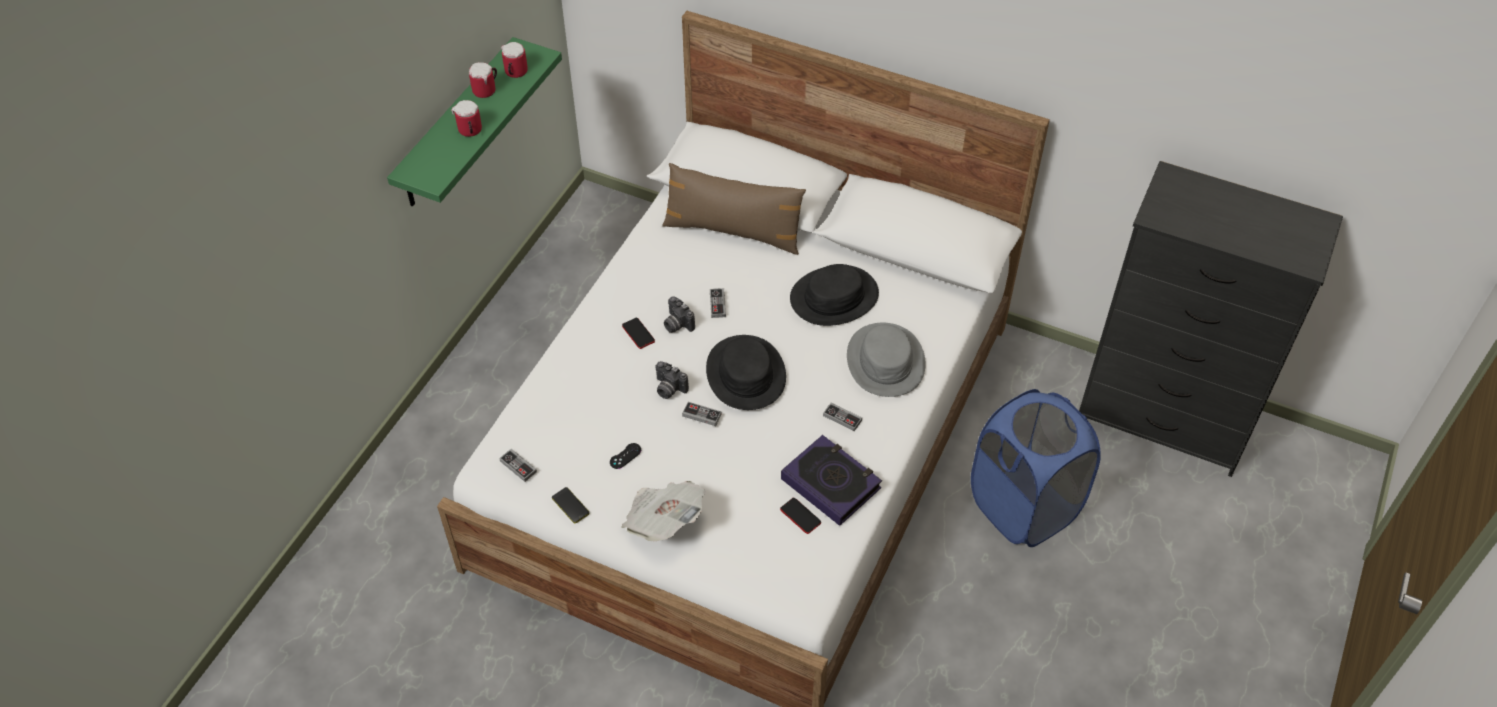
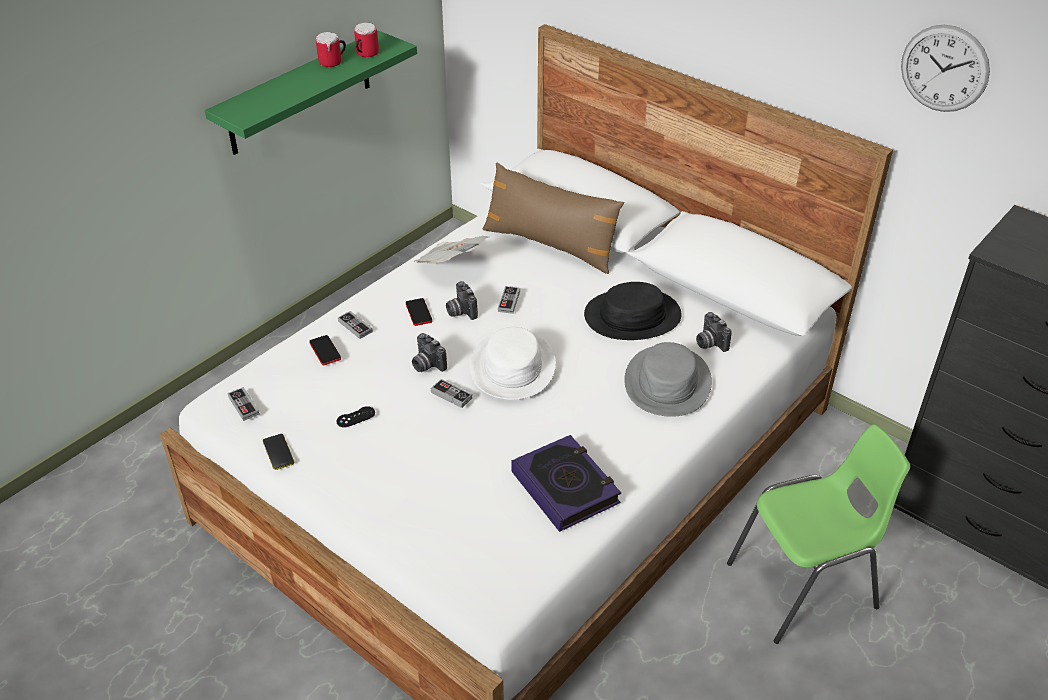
camera: 15 degrees right, 10 degrees down
mug [451,100,482,137] -> none
newspaper [622,481,706,541] -> newspaper moved to [413,236,490,263]
black hat [706,335,786,410] -> white hat [470,327,556,400]
phone [780,498,821,534] -> phone moved to [309,335,341,365]
game controller [823,402,862,431] -> game controller moved to [338,311,373,339]
blue laundry basket [971,389,1101,547] -> green chair [727,424,910,644]
none -> camera [696,312,732,352]
none -> wall clock [901,25,990,112]

